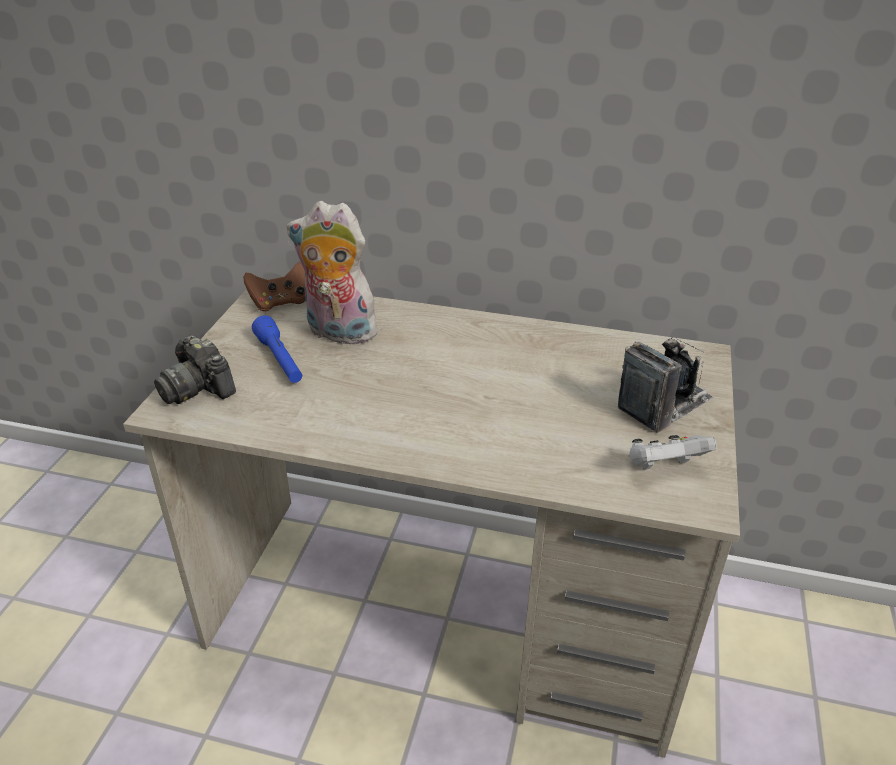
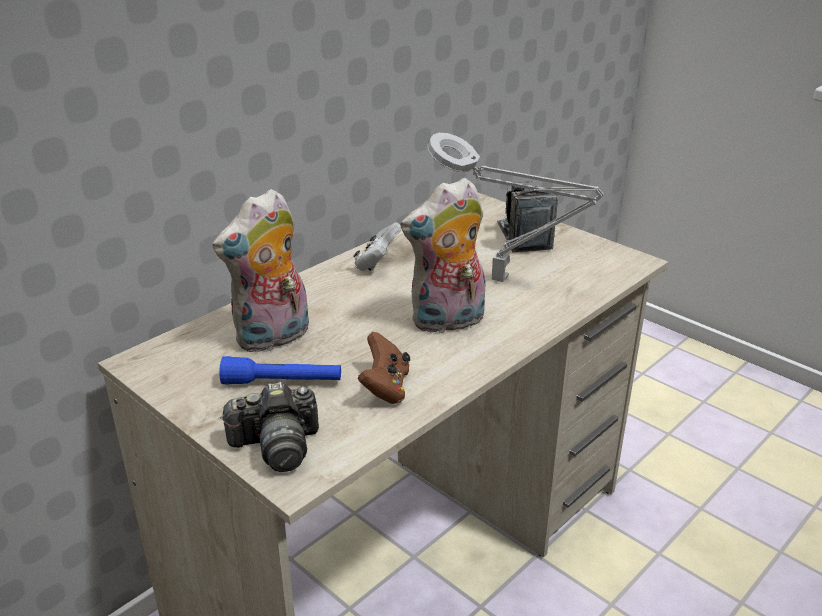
camera: 60 degrees left, 5 degrees down
brown game controller [243,262,306,311] -> brown game controller moved to [358,332,410,404]
white game controller [629,435,717,470] -> white game controller moved to [354,222,402,271]
none -> plush toy [400,177,486,334]
none -> grey table lamp [427,133,603,282]

